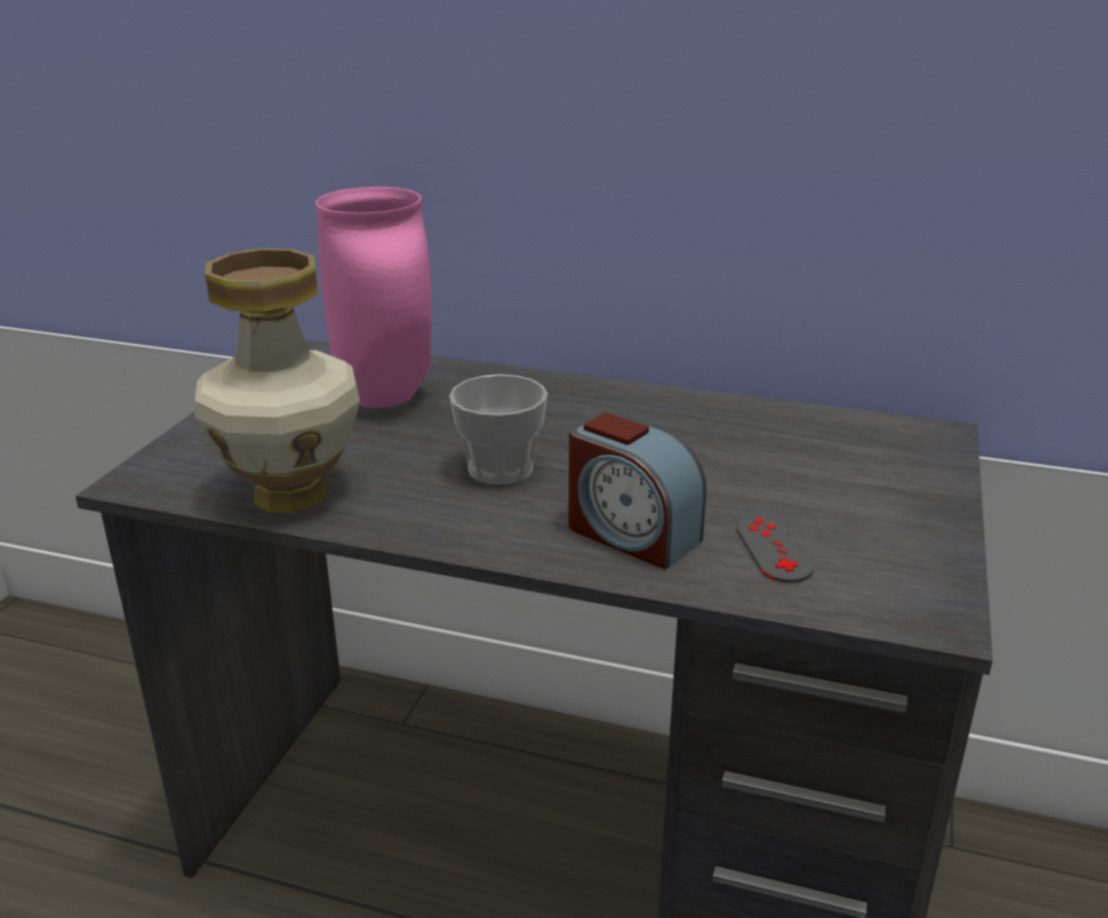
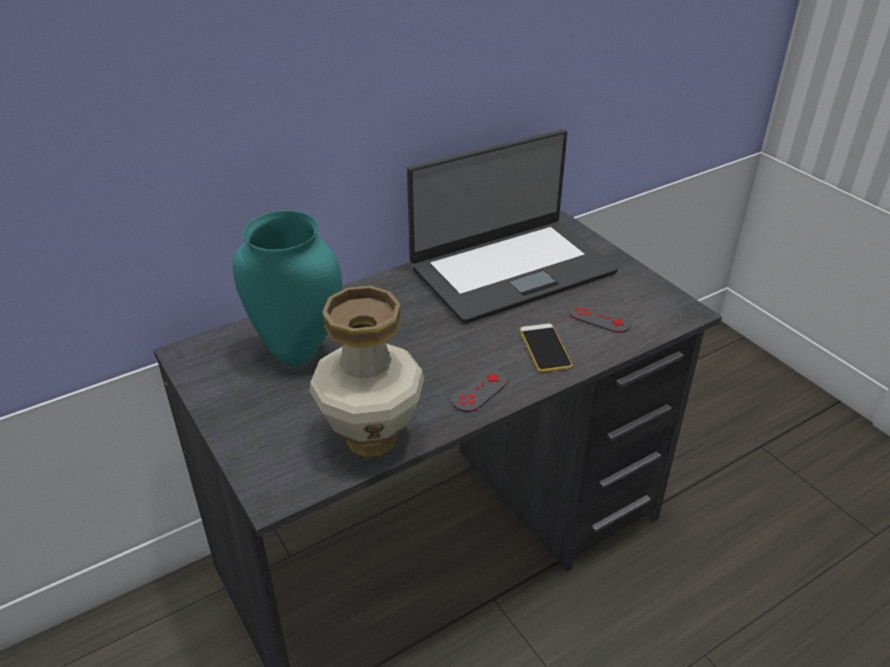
camera: 50 degrees left, 10 degrees up
pink vase [316,187,431,408] -> turquoise vase [233,210,342,367]
cup [449,374,548,485] -> none
alarm clock [568,411,706,570] -> phone [519,323,573,372]
none -> laptop [407,129,618,324]
none -> grey game controller [452,369,508,412]

